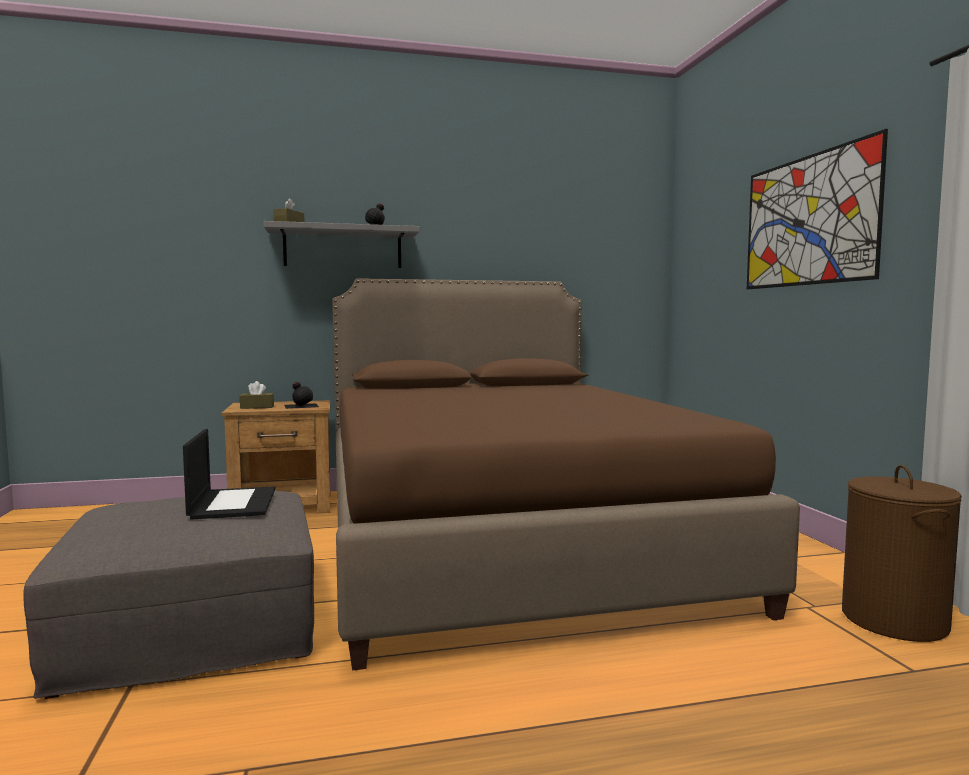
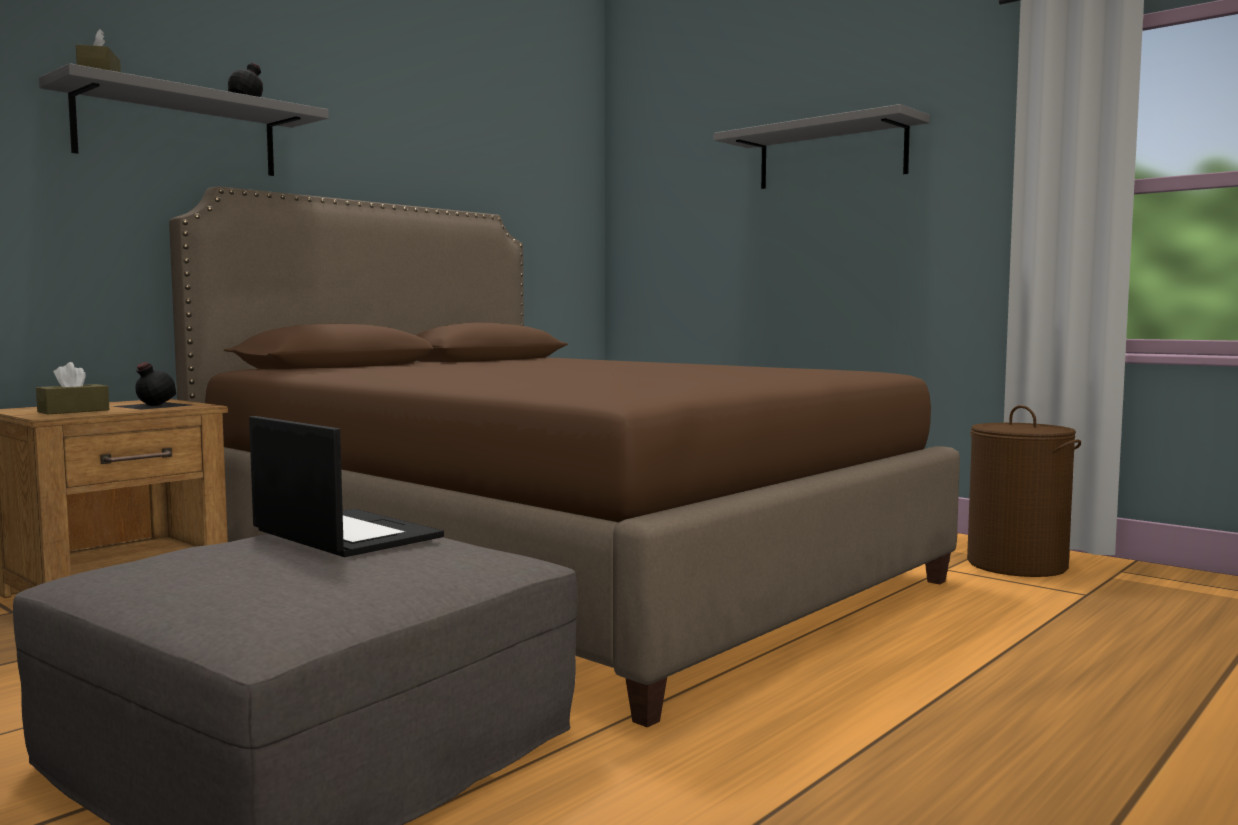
camera: 35 degrees left, 0 degrees up
picture [747,129,888,289] -> grey shelf [714,104,930,189]

